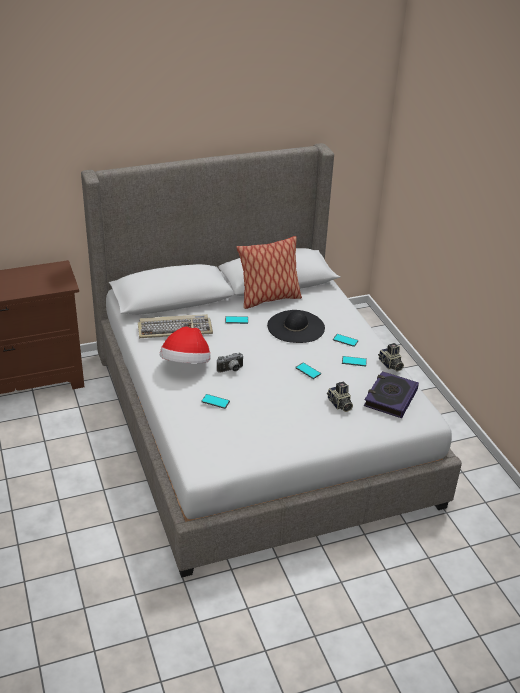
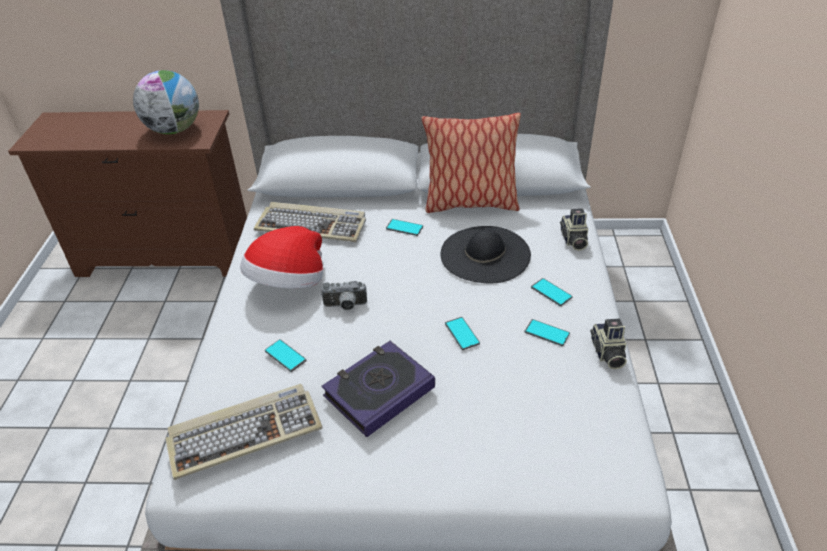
camera: 25 degrees right, 5 degrees up
camera [327,381,353,412] -> camera moved to [560,208,588,251]
book [364,371,419,418] -> book moved to [322,341,435,437]
none -> globe [133,70,199,134]
none -> keyboard [165,384,323,480]

